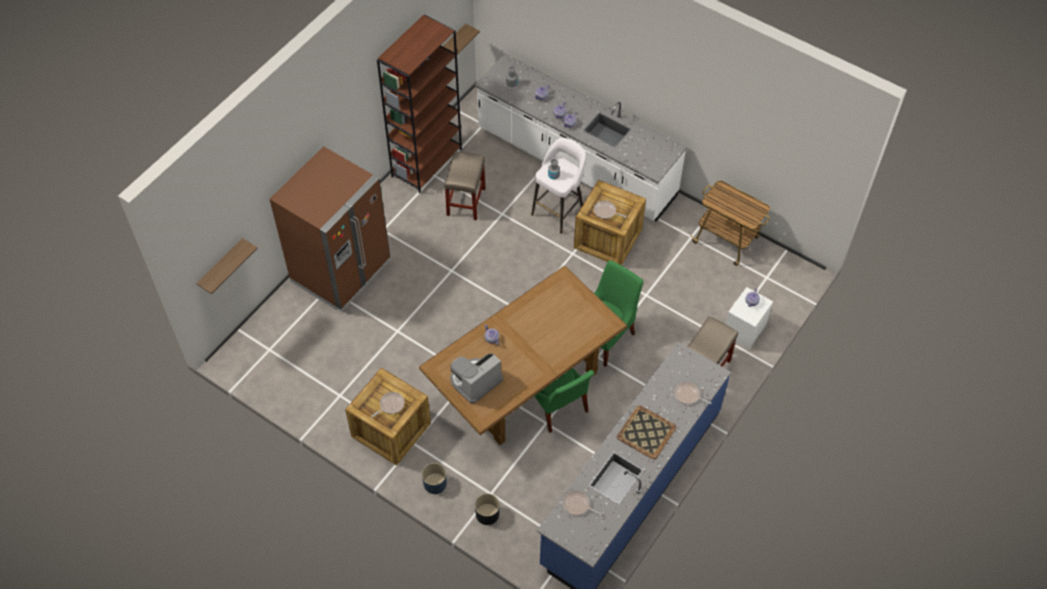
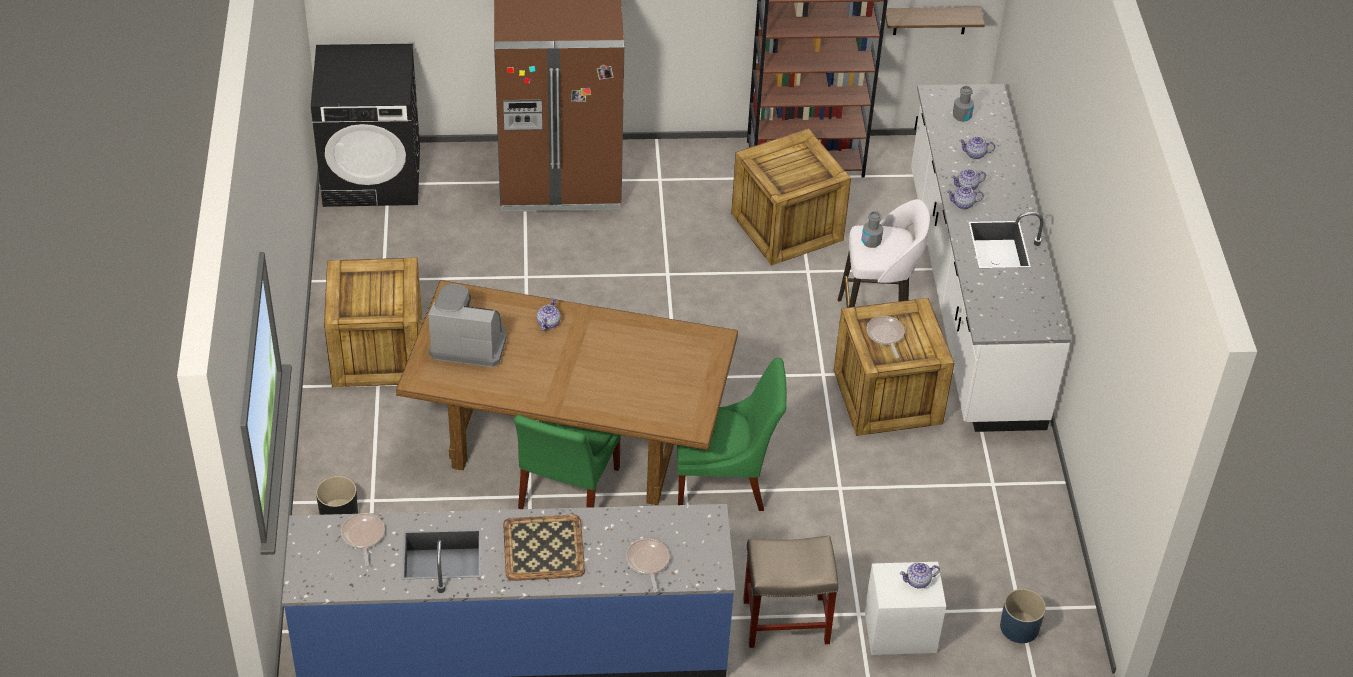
camera: 50 degrees right, 10 degrees down
shelf [196,238,258,294] -> none
frying pan [371,392,404,418] -> none
blue planter [422,463,447,494] -> blue planter moved to [1000,589,1046,643]
beige stool [444,152,485,220] -> crate [731,128,851,266]
cart [690,181,770,266] -> none
none -> black washing machine [311,44,420,207]

